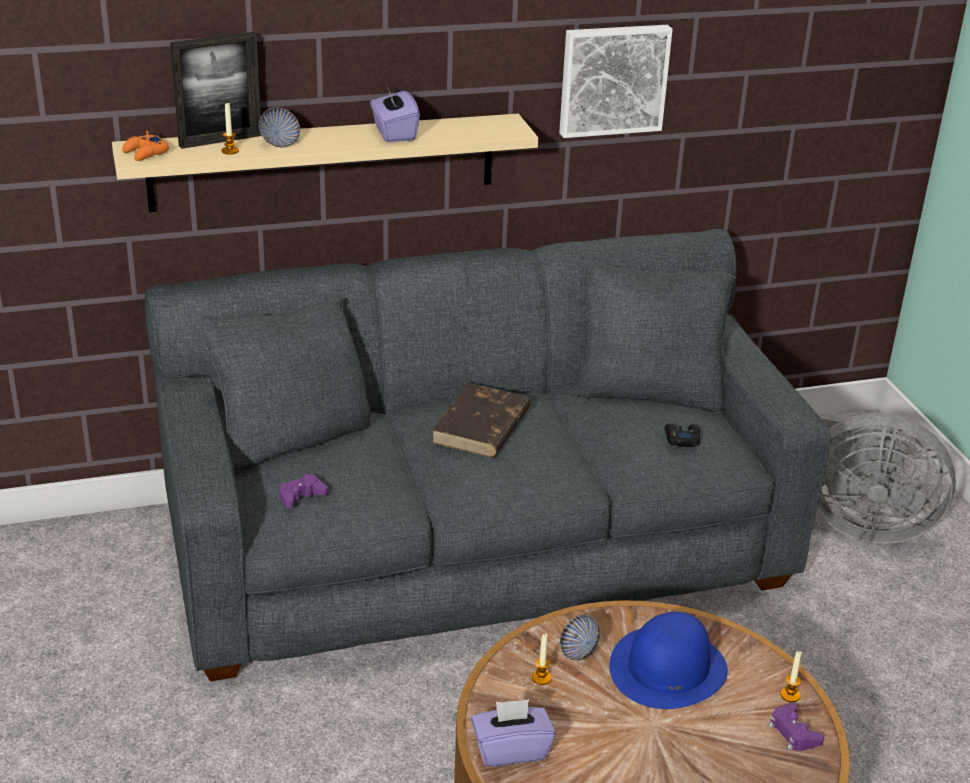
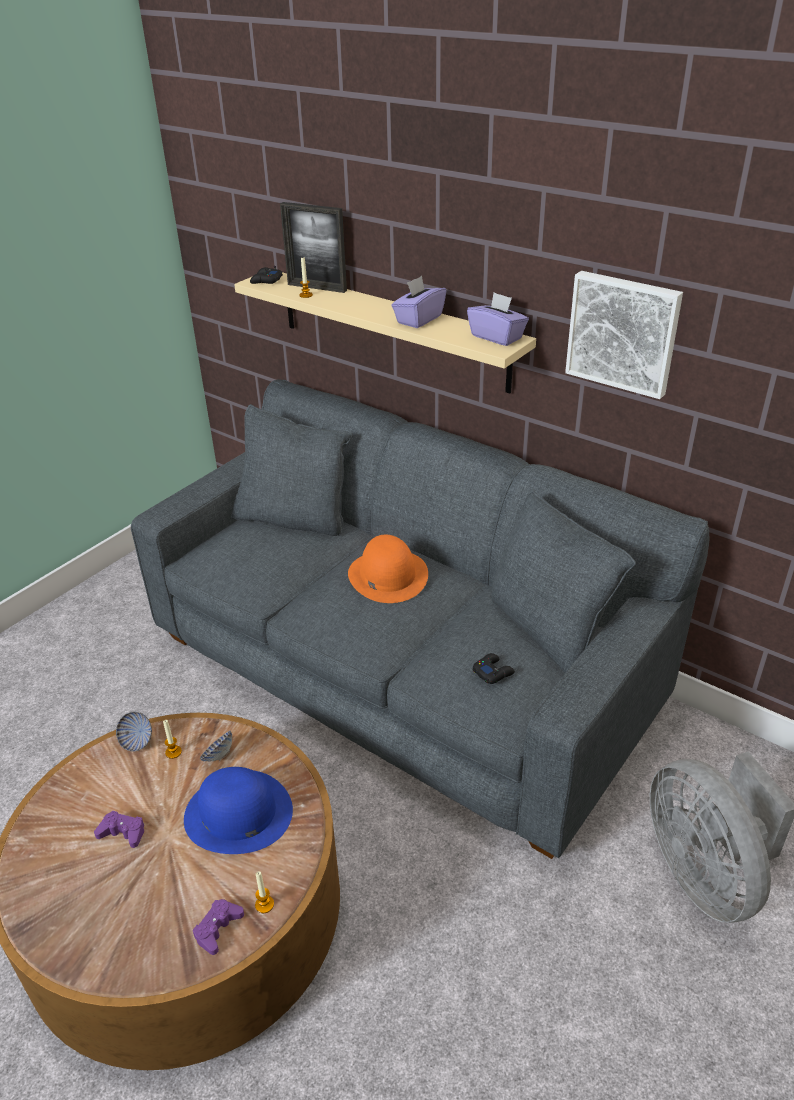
camera: 55 degrees right, 5 degrees up
orange game controller [122,131,170,161] -> black game controller [250,266,283,284]
bowl [259,107,300,147] -> bowl moved to [116,712,152,752]
purple game controller [279,474,328,508] -> purple game controller moved to [94,811,145,848]
brown book [431,383,530,458] -> orange hat [348,535,428,603]
purple tissue box [471,699,556,766] -> purple tissue box moved to [467,292,529,346]

